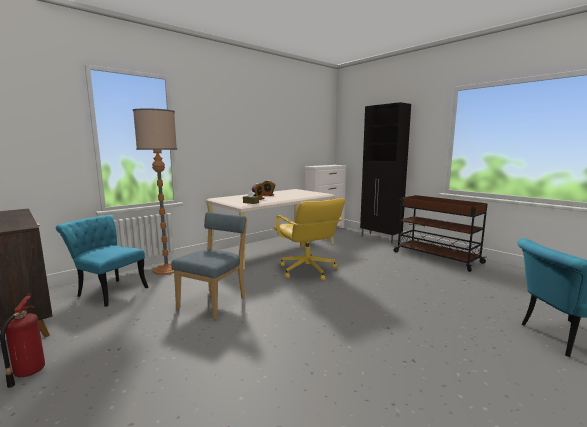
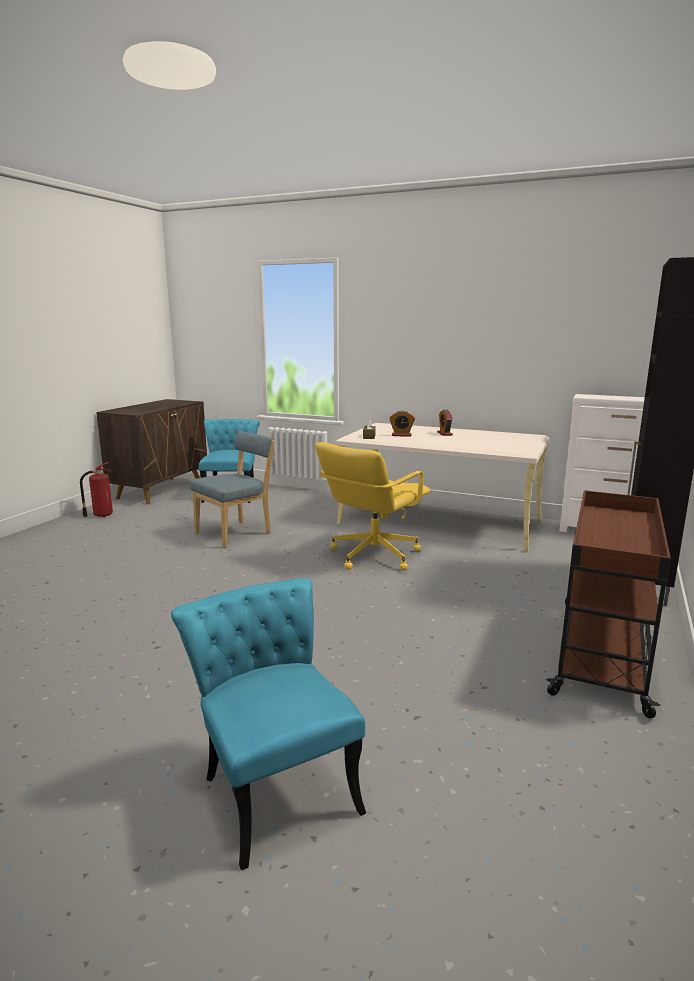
camera: 65 degrees right, 5 degrees up
floor lamp [133,108,177,275] -> none
blue chair [172,212,247,320] -> blue chair turned 45 degrees counterclockwise [190,431,274,548]

